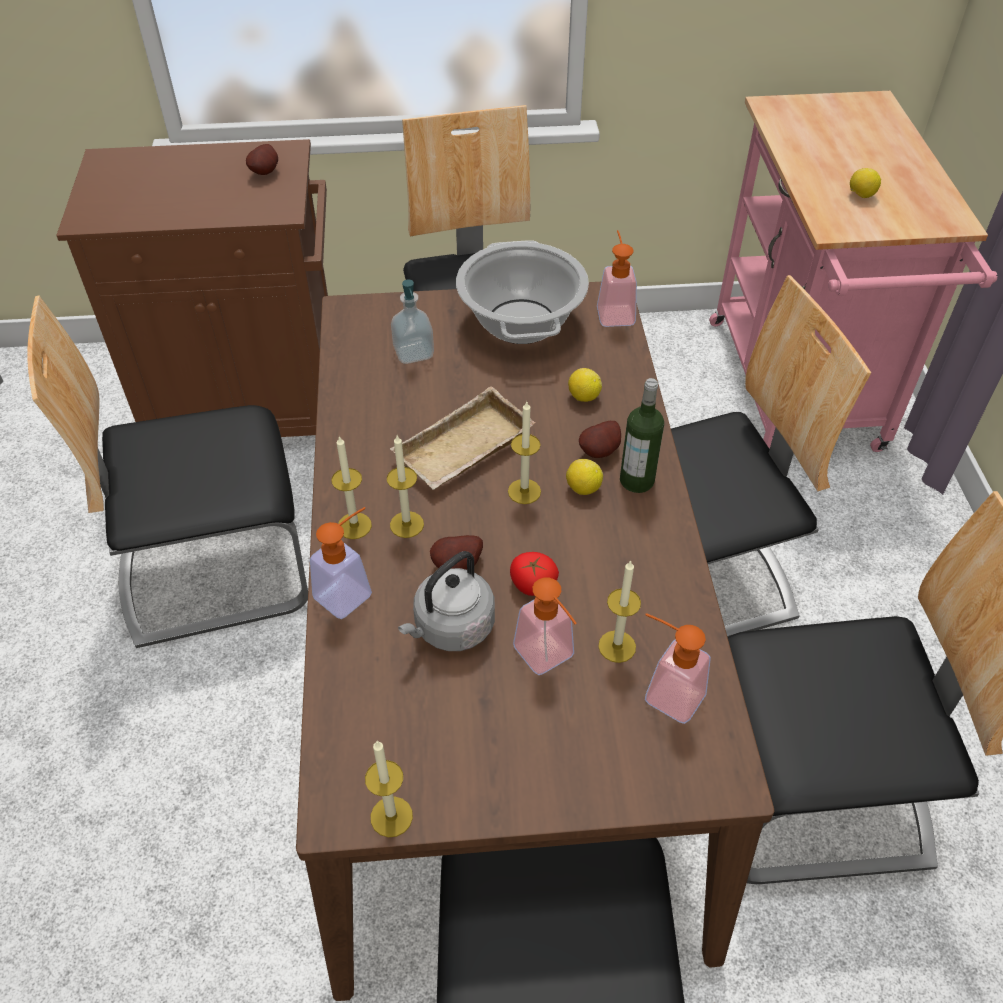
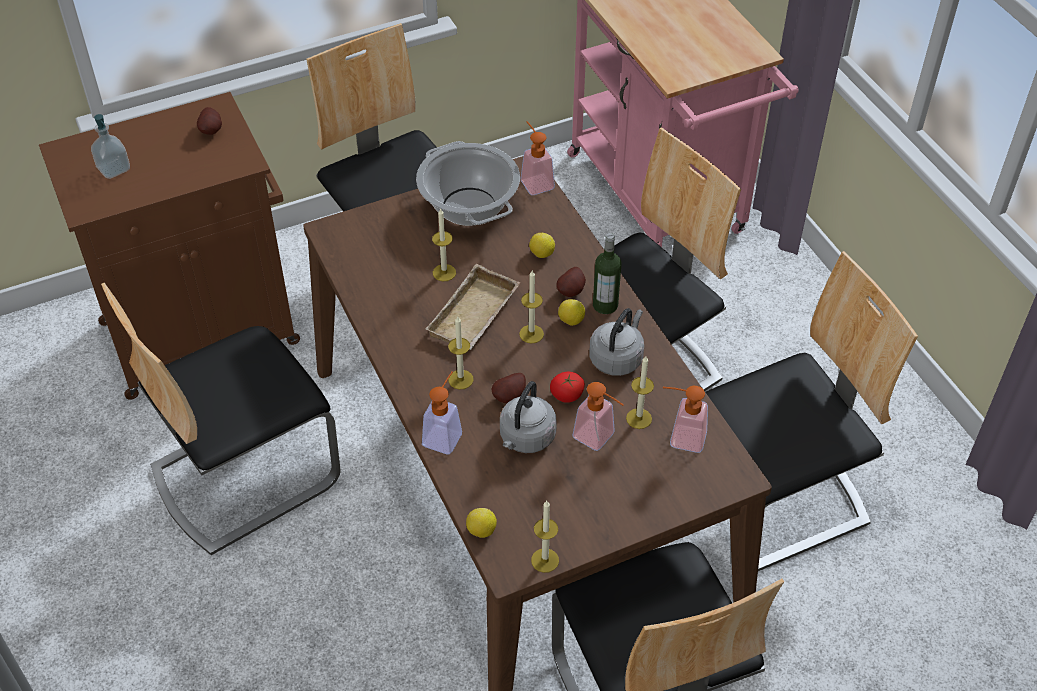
camera: 20 degrees left, 0 degrees up
candle [331,435,372,539] -> candle moved to [432,209,456,281]
soap dispenser [391,279,434,364] -> soap dispenser moved to [91,114,130,179]
lemon [850,168,881,198] -> lemon moved to [466,508,497,538]
none -> grey kettle [589,308,644,376]

